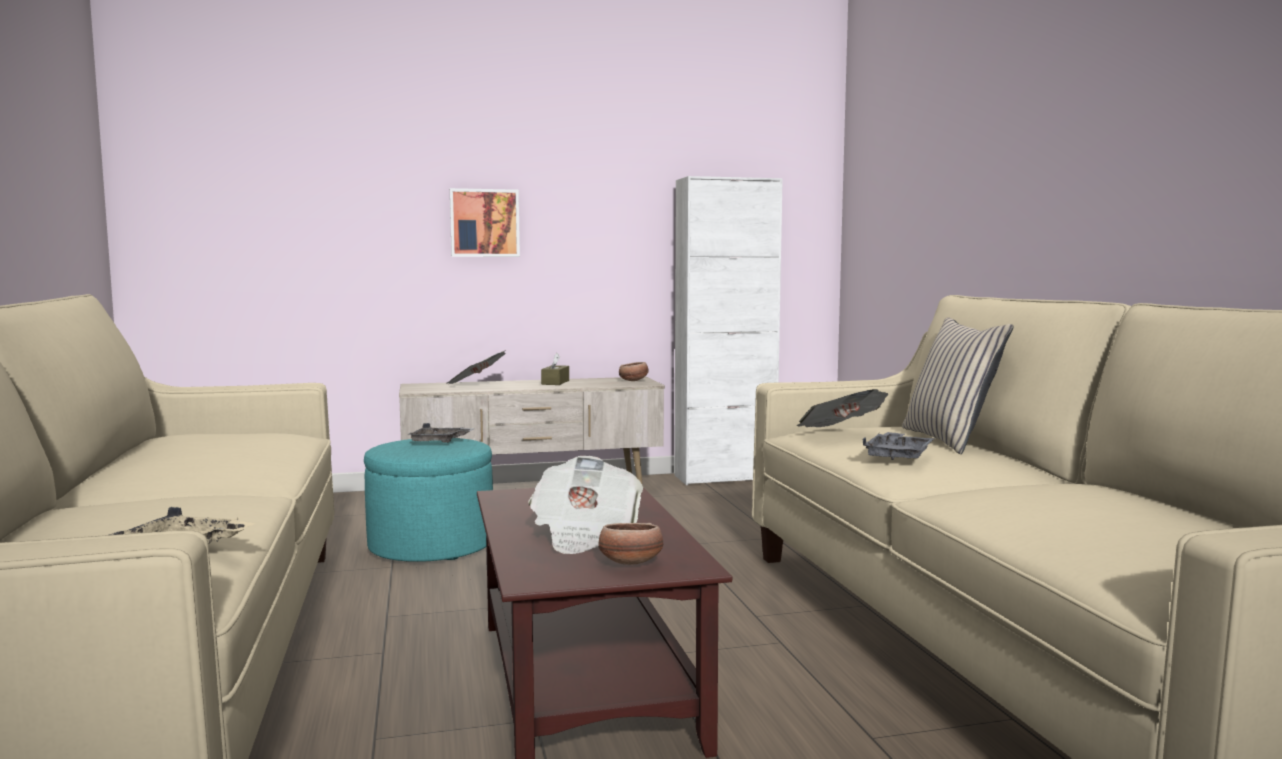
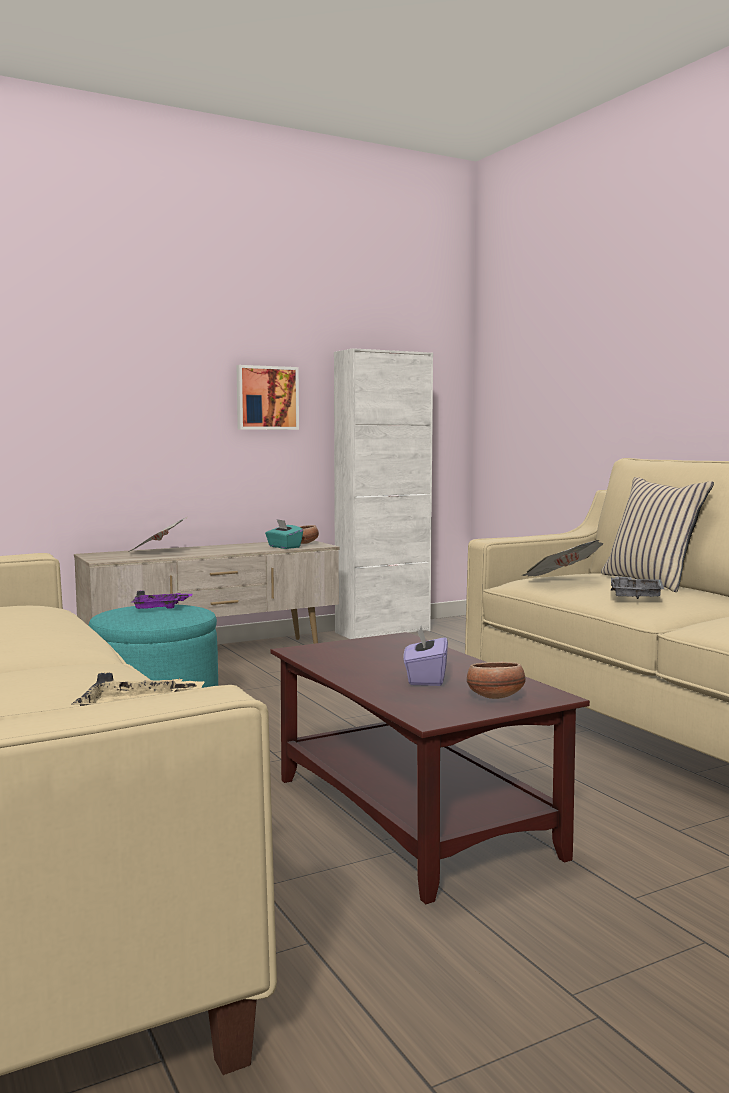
camera: 15 degrees left, 0 degrees up
grey tray [407,423,474,443] -> purple tray [131,590,193,609]
picture [450,188,520,257] -> picture moved to [236,365,299,430]
newspaper [529,456,643,554] -> purple tissue box [403,626,448,686]
brown tissue box [541,353,569,385] -> none
none -> turquoise tissue box [265,519,303,549]

